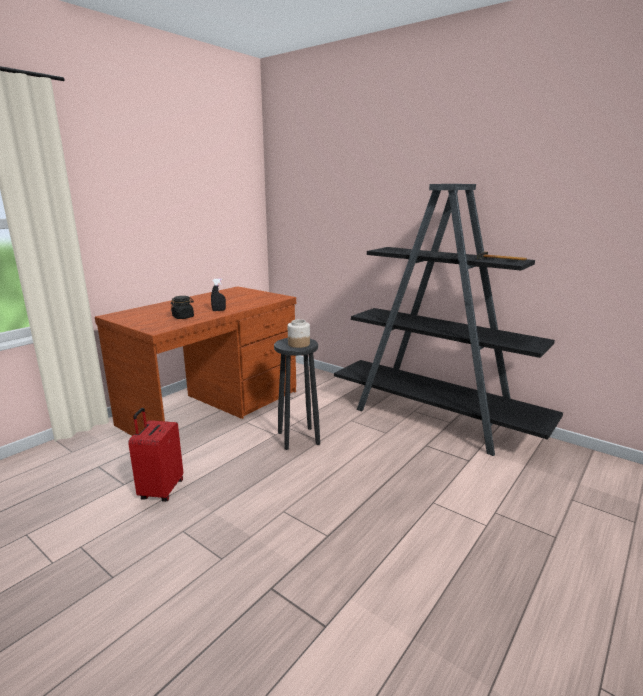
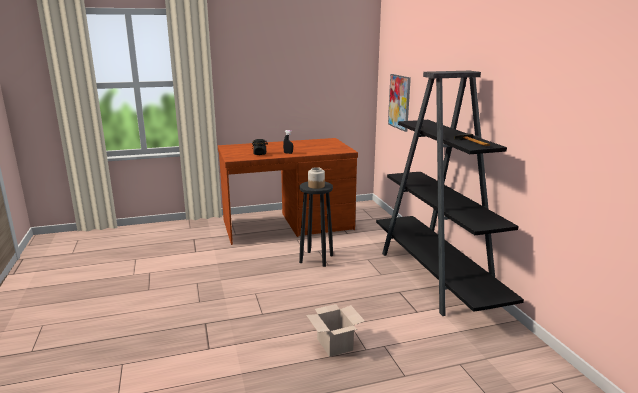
camera: 35 degrees right, 0 degrees up
red suitcase [128,408,183,502] -> none
none -> cardboard box [306,304,365,357]
none -> picture [388,74,411,132]

